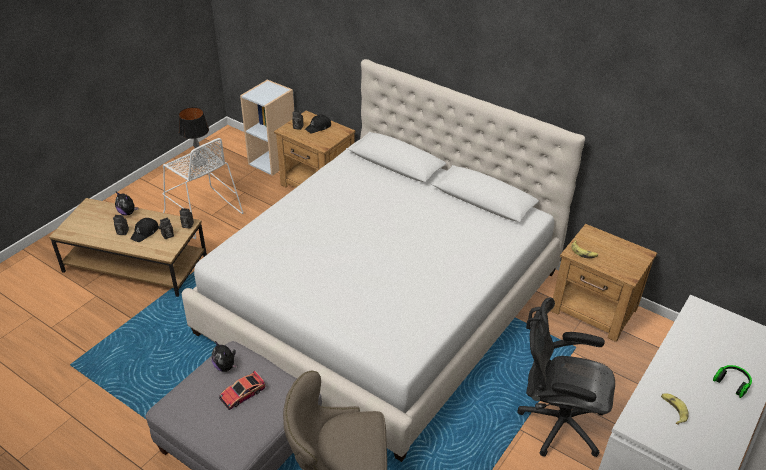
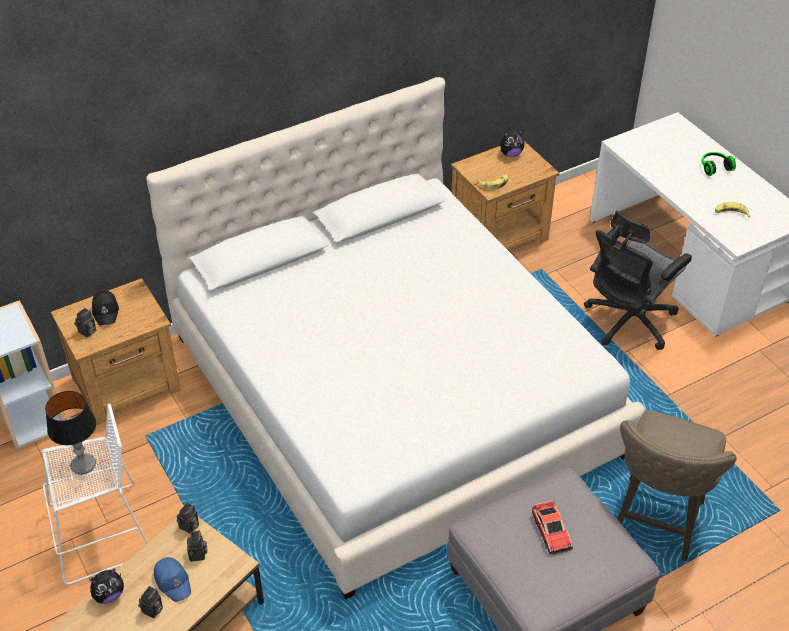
camera: 65 degrees left, 5 degrees up
black cap [130,218,159,242] -> blue cap [154,557,191,602]
plush toy [212,341,237,372] -> plush toy moved to [500,129,524,157]

